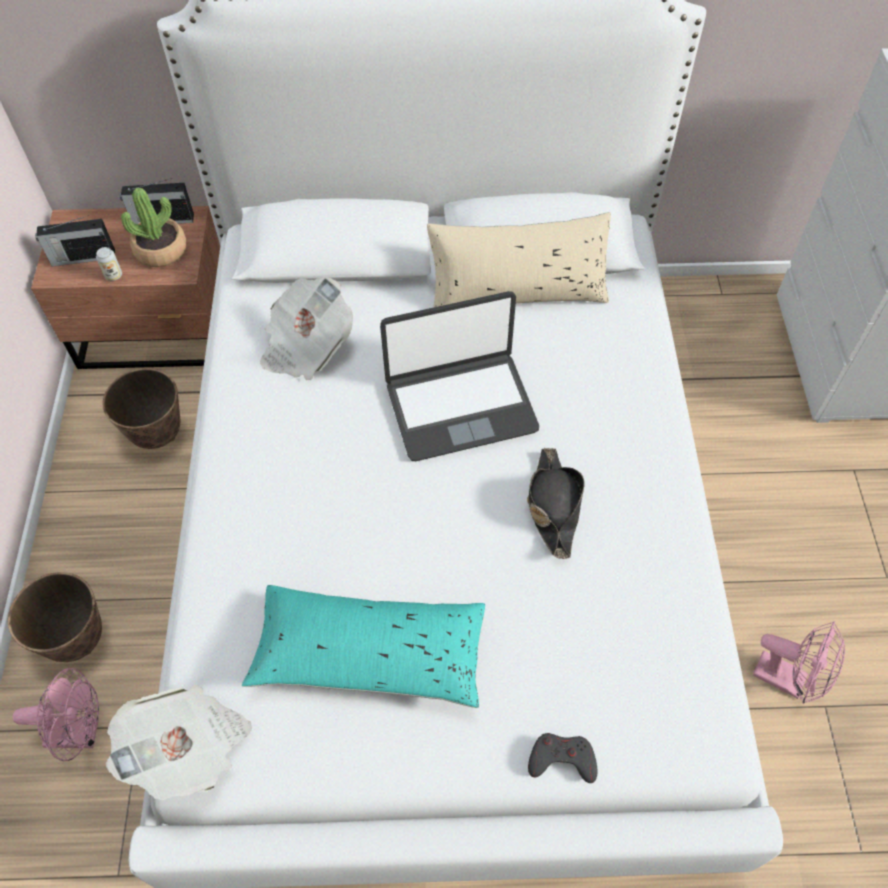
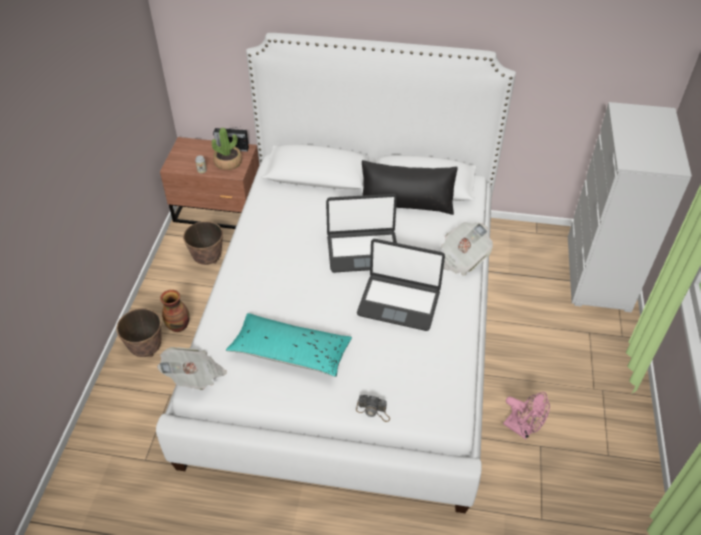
camera: 10 degrees right, 10 degrees down
pink fan [13,668,99,761] -> none
radio [35,215,115,267] -> none
newspaper [260,277,353,380] -> newspaper moved to [441,222,493,276]
beige pillow [427,212,611,308] -> black pillow [362,160,458,215]
black hat [527,448,585,559] -> laptop [357,239,445,331]
grey game controller [528,733,597,783] -> camera [356,395,390,422]
none -> vase [160,290,190,332]

